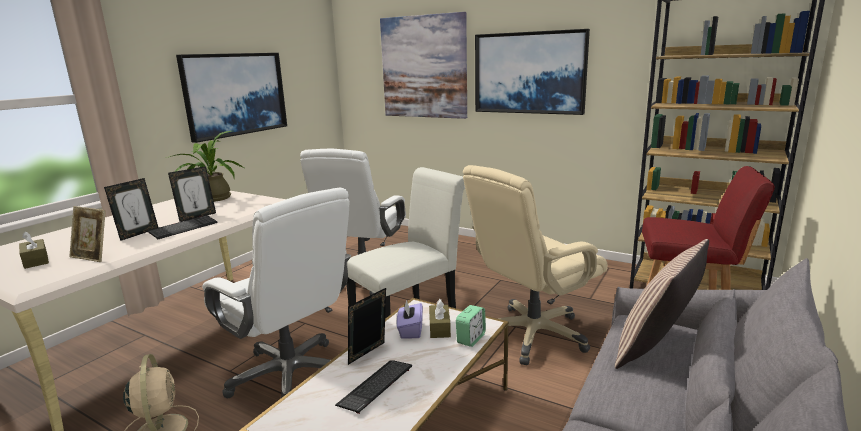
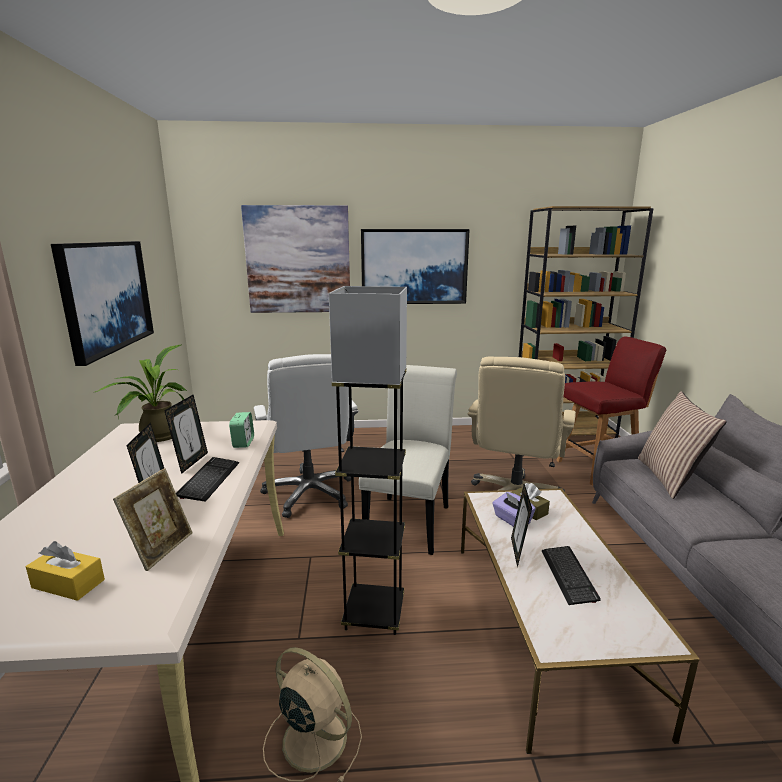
camera: 35 degrees left, 0 degrees up
brown tissue box [19,231,49,269] -> yellow tissue box [26,541,105,601]
picture frame [69,206,106,262] -> picture frame turned 60 degrees counterclockwise [113,468,193,571]
white office chair [202,188,351,398] -> grey floor lamp [329,286,407,635]
alarm clock [456,305,486,347] -> alarm clock moved to [229,412,254,448]

